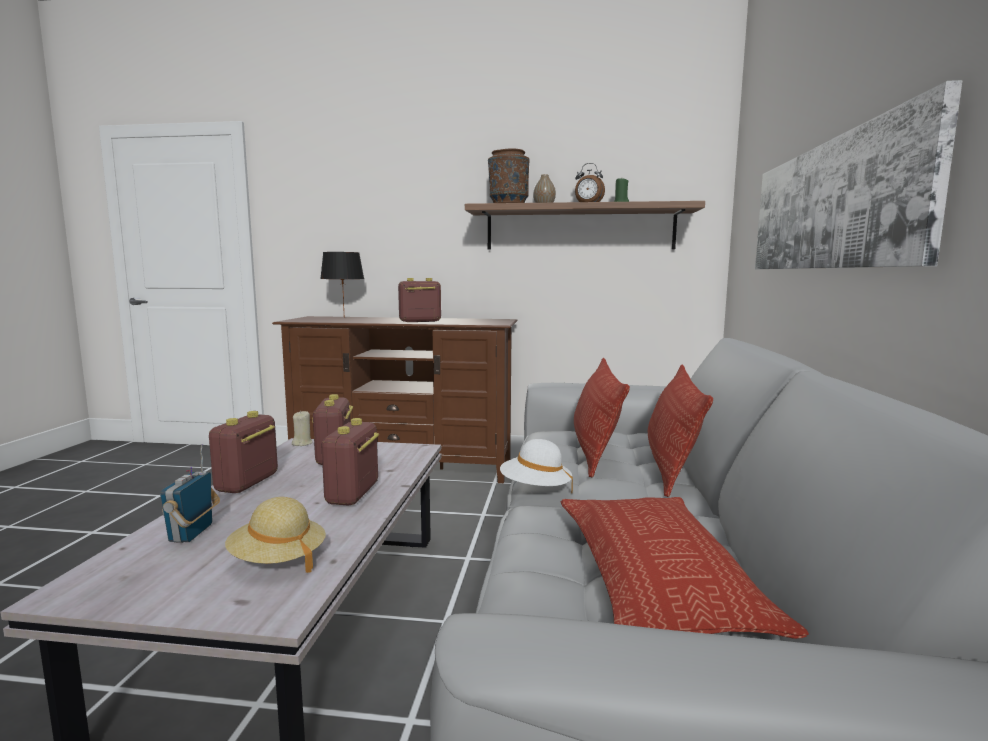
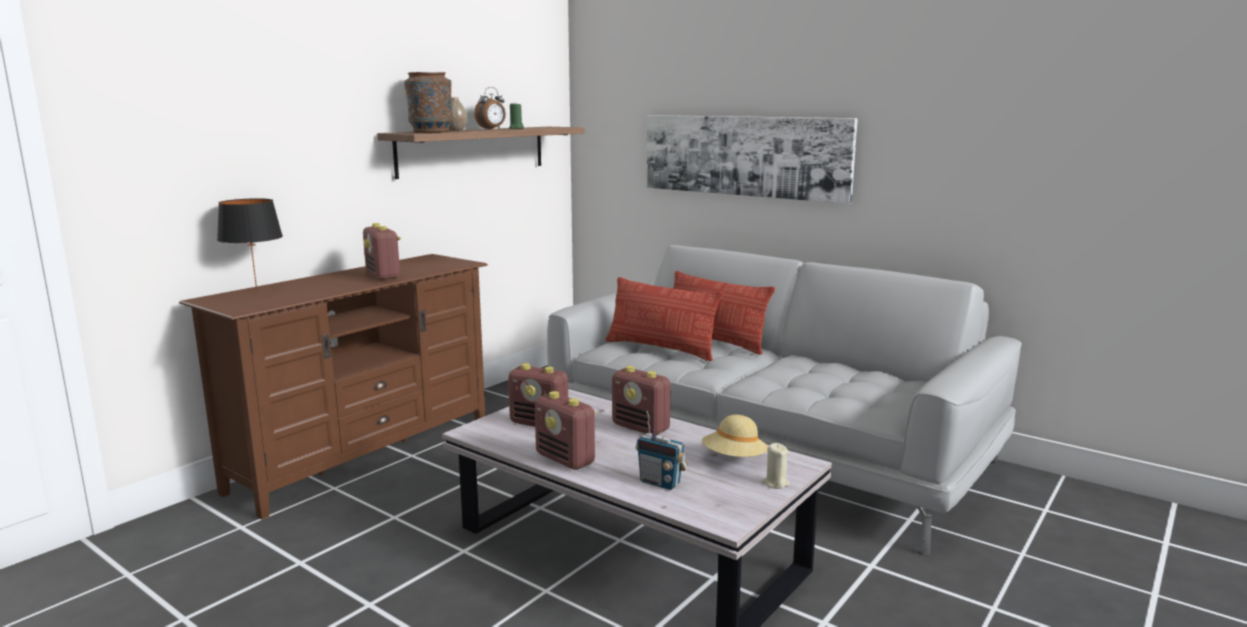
camera: 60 degrees left, 5 degrees up
beige candle [292,411,313,446] -> beige candle moved to [761,443,790,489]
radio [398,278,441,322] -> radio turned 45 degrees counterclockwise [363,223,401,280]
white hat [500,439,573,493] -> none
pillow [561,497,809,639] -> none

